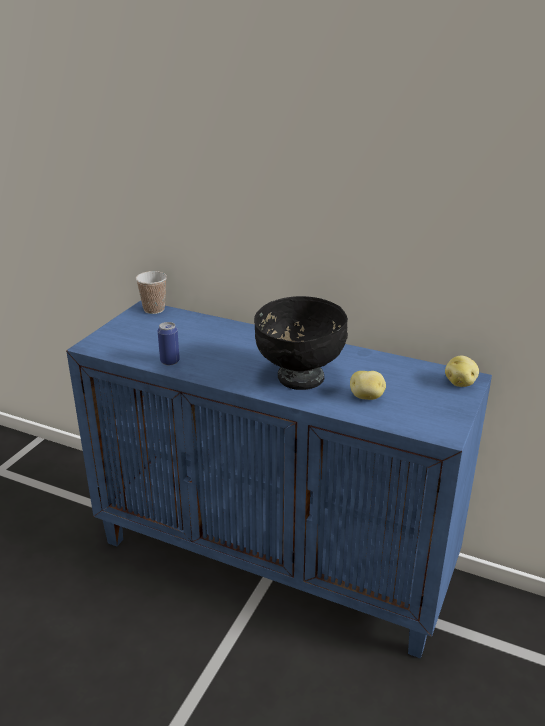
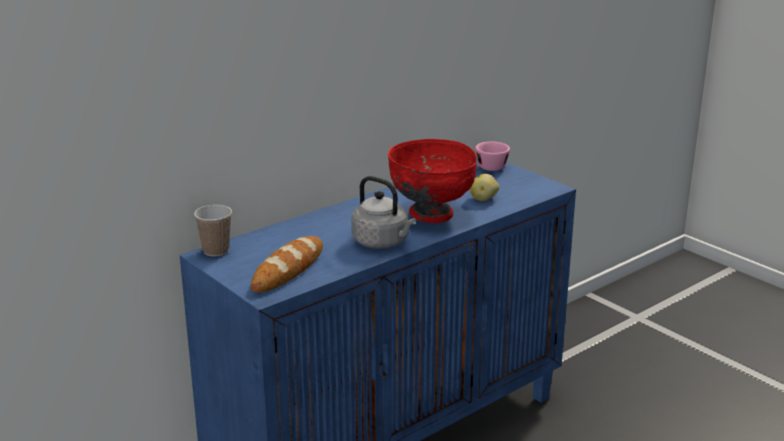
camera: 65 degrees left, 5 degrees down
can [158,322,180,365] -> none
black bowl [254,296,348,390] -> red bowl [388,139,477,223]
potato [445,356,479,387] -> pink cup [475,142,510,171]
none -> bread [251,236,323,293]
none -> grey kettle [351,176,416,249]

